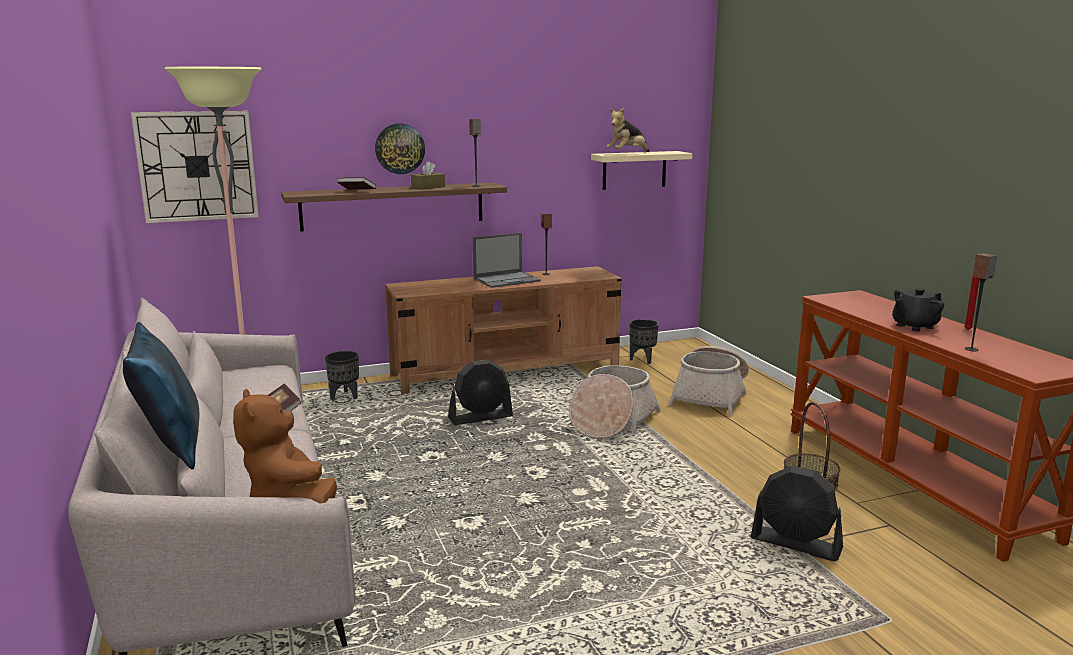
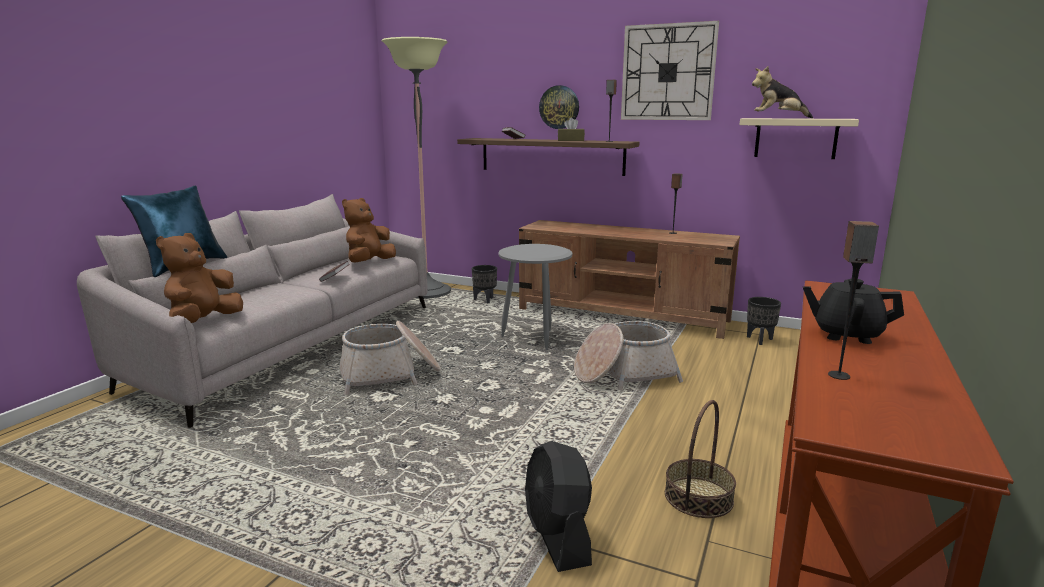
camera: 45 degrees right, 0 degrees up
wall clock [131,111,259,223] -> wall clock moved to [621,21,719,120]
black fan [448,359,513,425] -> grey side table [498,244,572,350]
laptop [473,233,541,288] -> none
basket [668,346,749,416] -> basket moved to [340,321,441,395]
red candle [964,277,979,330] -> none
none -> brown plush toy [342,198,396,263]

